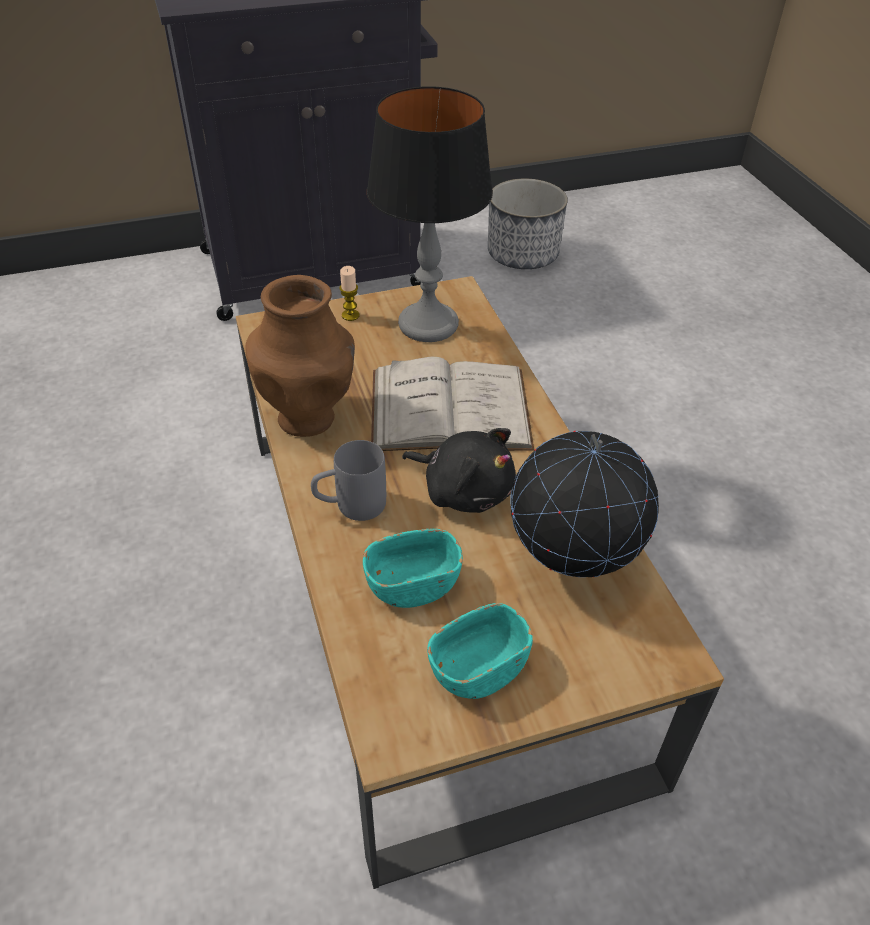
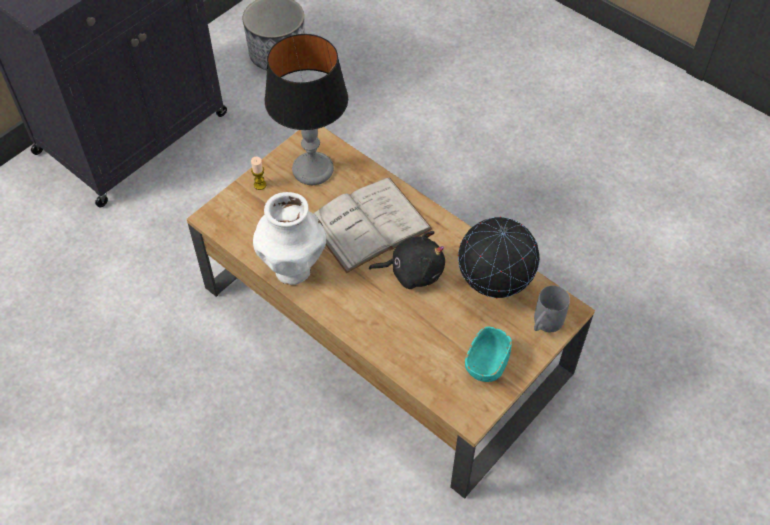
camera: 30 degrees left, 10 degrees up
brown vase [245,275,355,437] -> white vase [253,192,326,285]
grey mug [311,440,386,521] -> grey mug moved to [534,286,570,332]
turquoise bowl [363,529,463,608] -> none

